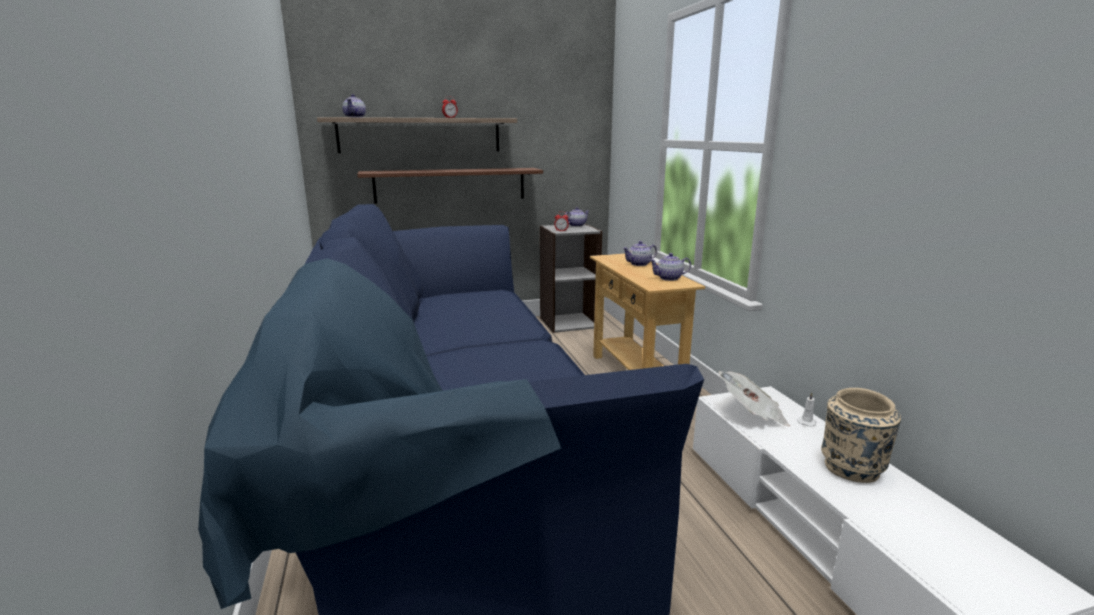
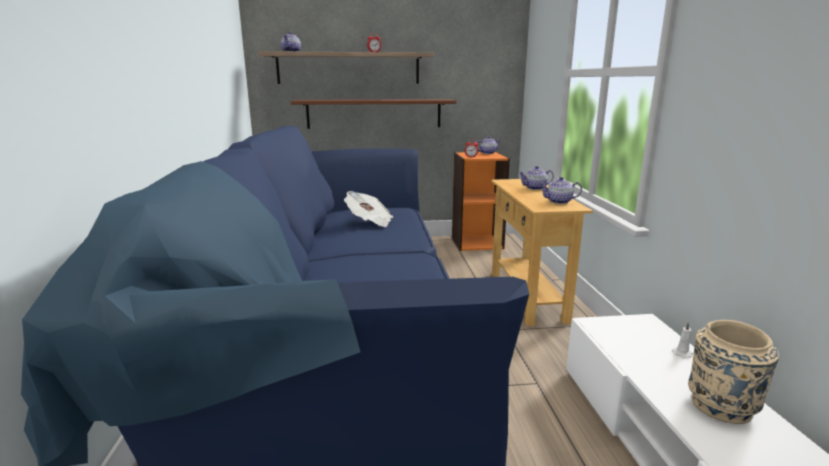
camera: 10 degrees right, 0 degrees up
grey bookcase [540,223,602,333] -> orange bookcase [452,152,510,251]
newspaper [719,371,790,426] -> newspaper moved to [344,191,393,227]

